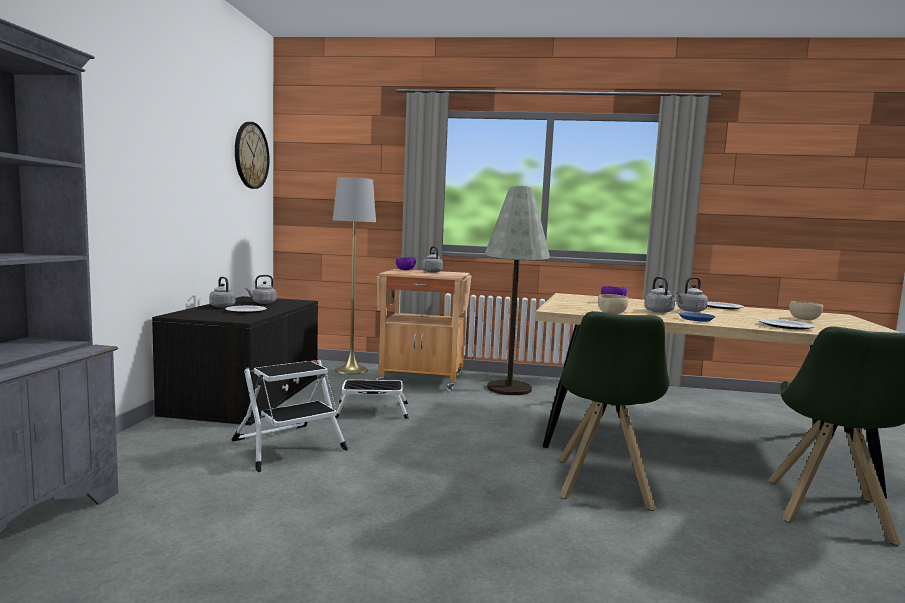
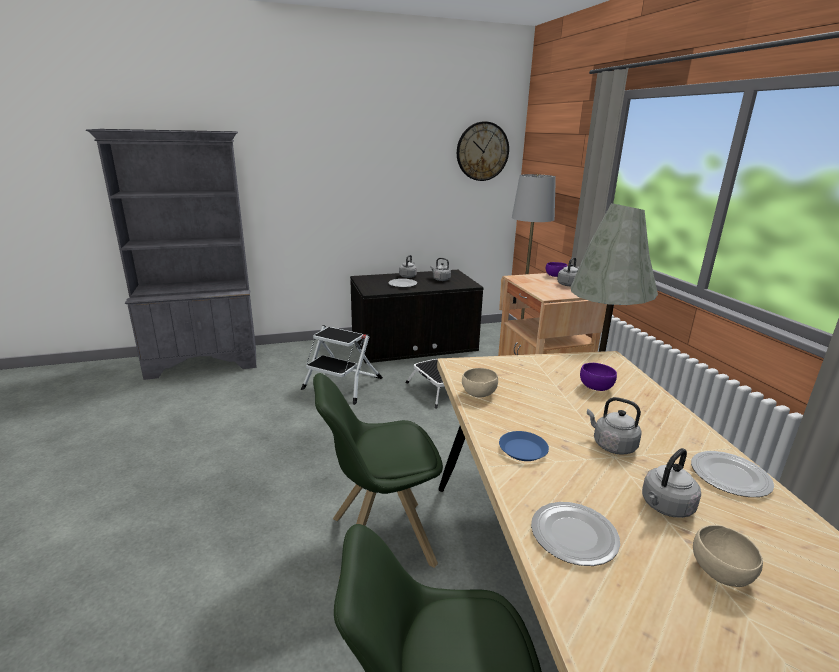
camera: 65 degrees right, 15 degrees up
grey kettle [645,277,675,313] -> grey kettle moved to [642,448,701,518]

